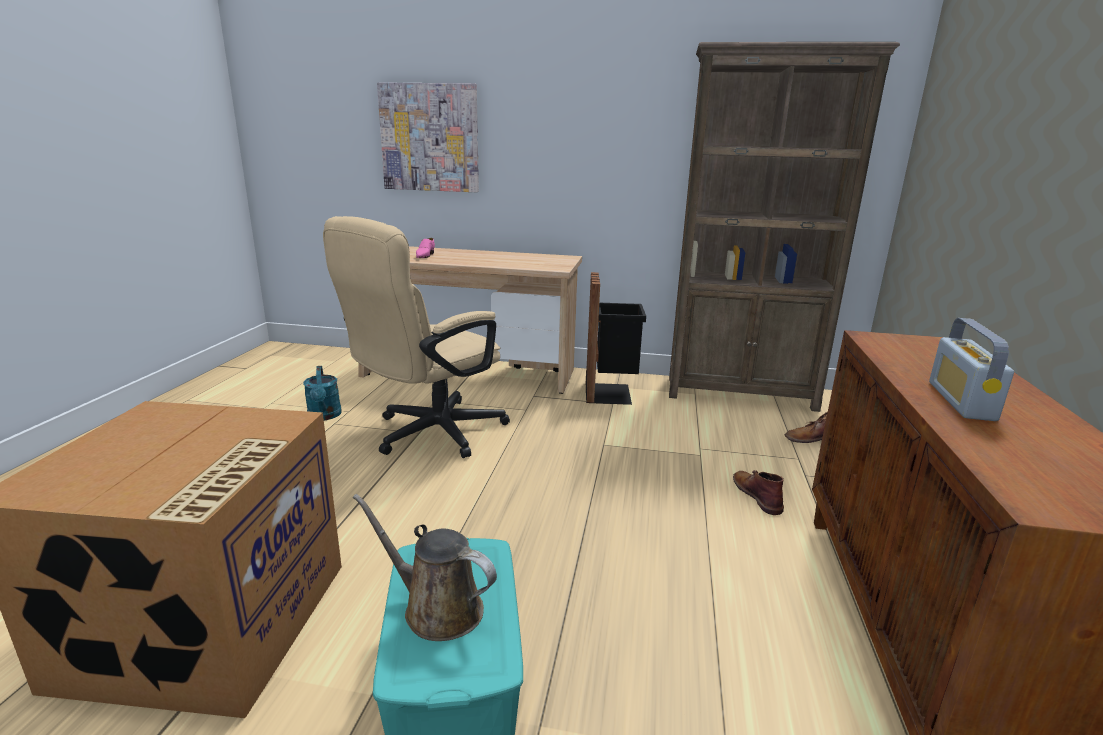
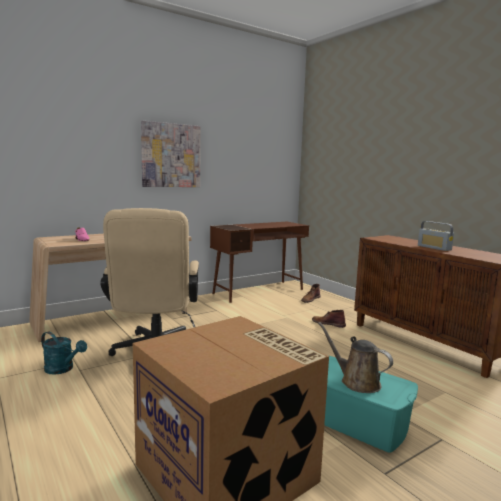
camera: 45 degrees left, 10 degrees down
brown watering can [353,494,497,641] -> brown watering can turned 60 degrees clockwise [318,322,393,393]
picture [377,82,479,192] -> picture moved to [141,121,201,187]
black trash can [586,272,646,405] -> none
brown bookcase [669,42,900,412] -> brown desk [210,222,309,303]

